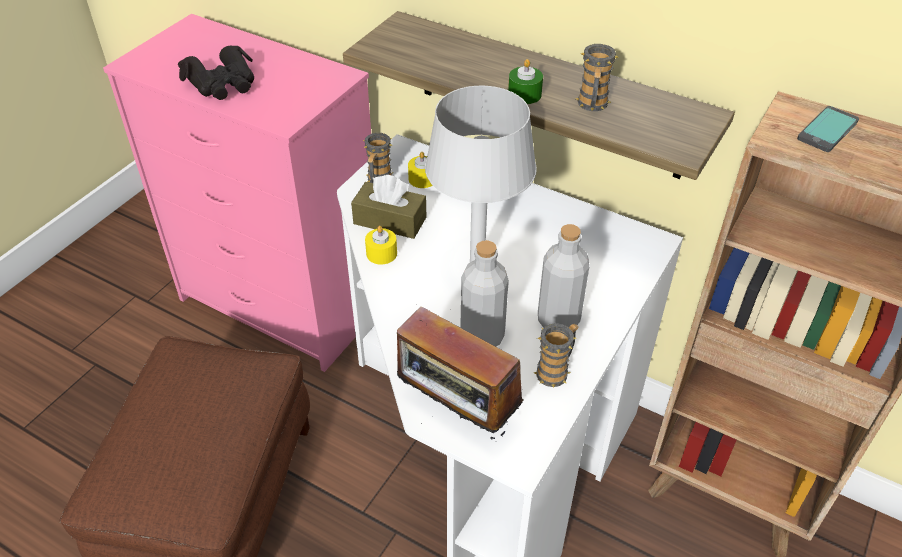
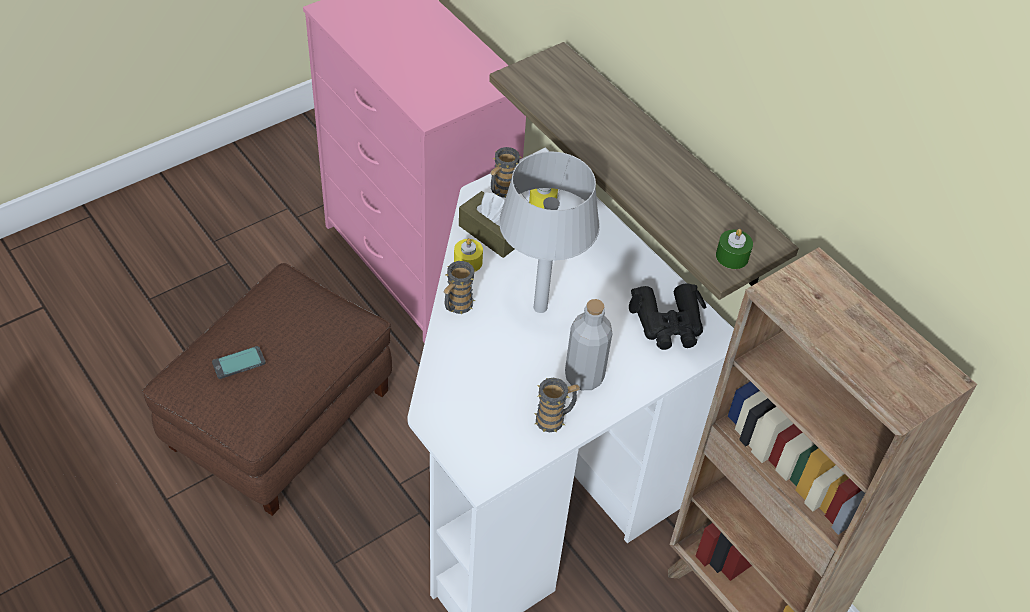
camera: 20 degrees right, 5 degrees up
black binoculars [178,45,254,100] -> black binoculars moved to [629,284,706,350]
radio [397,304,524,439] -> none
grey bottle [460,240,509,347] -> none
green candle [508,59,543,104] -> green candle moved to [716,229,753,269]
mug [576,44,618,111] -> mug moved to [443,261,476,314]
phone [797,106,859,152] -> phone moved to [212,346,266,379]

